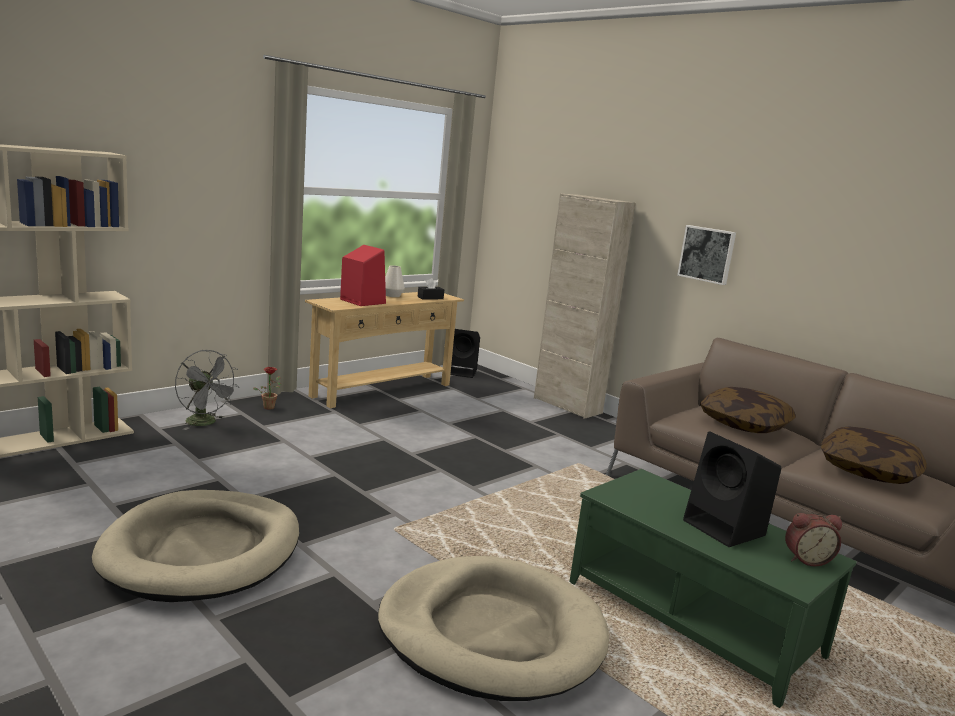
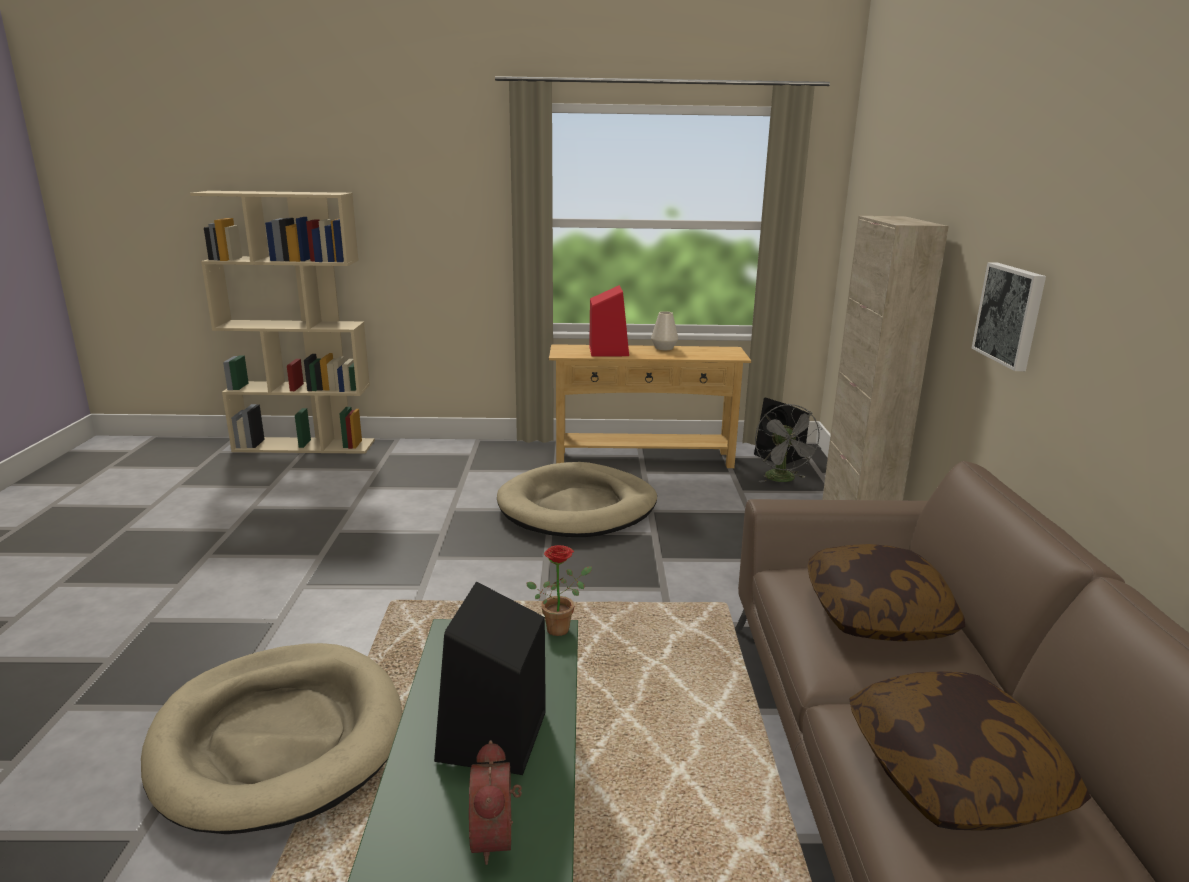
camera: 45 degrees right, 5 degrees up
beige dog bed [92,490,299,602] -> beige dog bed moved to [497,462,657,537]
grey fan [175,350,239,430] -> grey fan moved to [755,404,823,482]
potted plant [253,367,281,410] -> potted plant moved to [527,545,592,636]
black tissue box [418,278,444,300] -> none
alarm clock [785,513,842,567] -> alarm clock turned 45 degrees clockwise [469,740,522,865]

